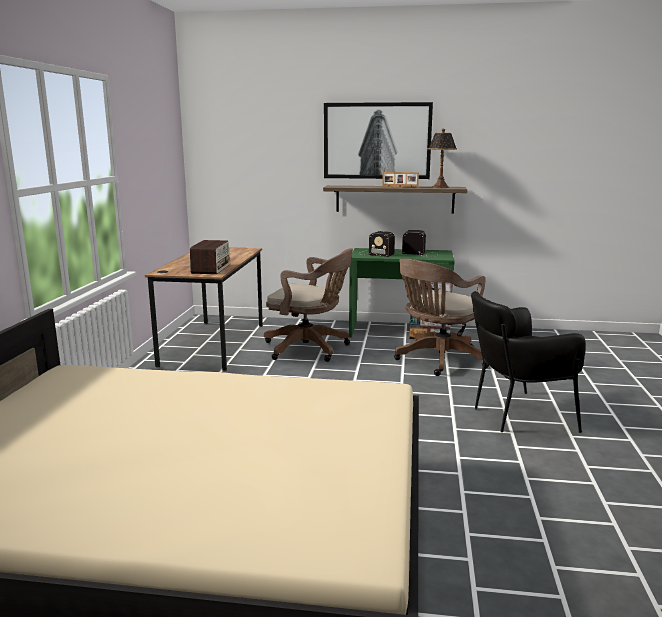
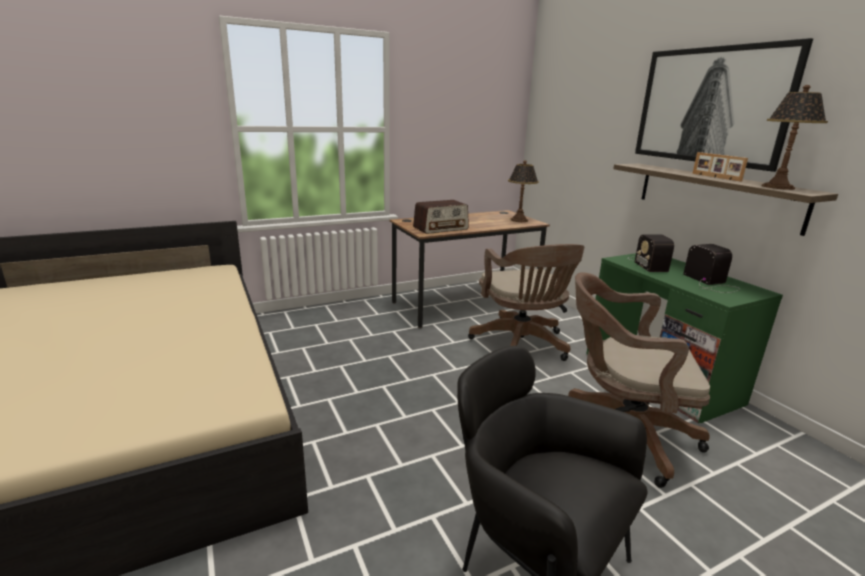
camera: 55 degrees right, 5 degrees up
none -> table lamp [508,160,539,222]

